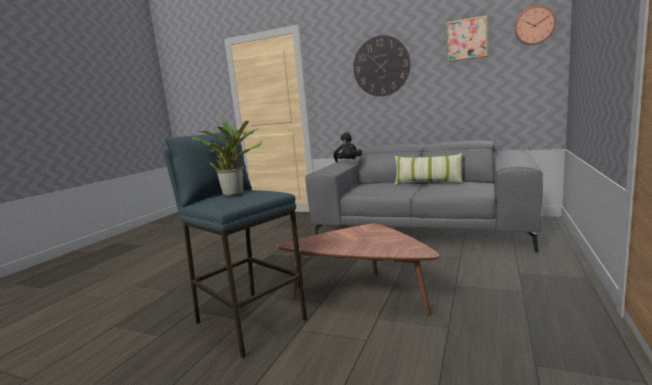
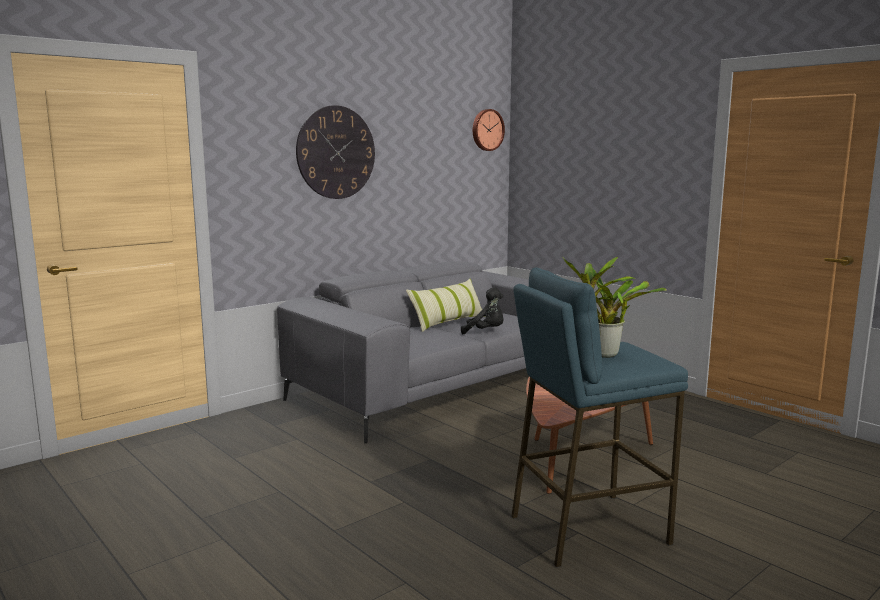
camera: 65 degrees left, 0 degrees up
black plush toy [333,132,362,162] -> black plush toy moved to [461,287,504,334]
picture [447,15,488,62] -> none

